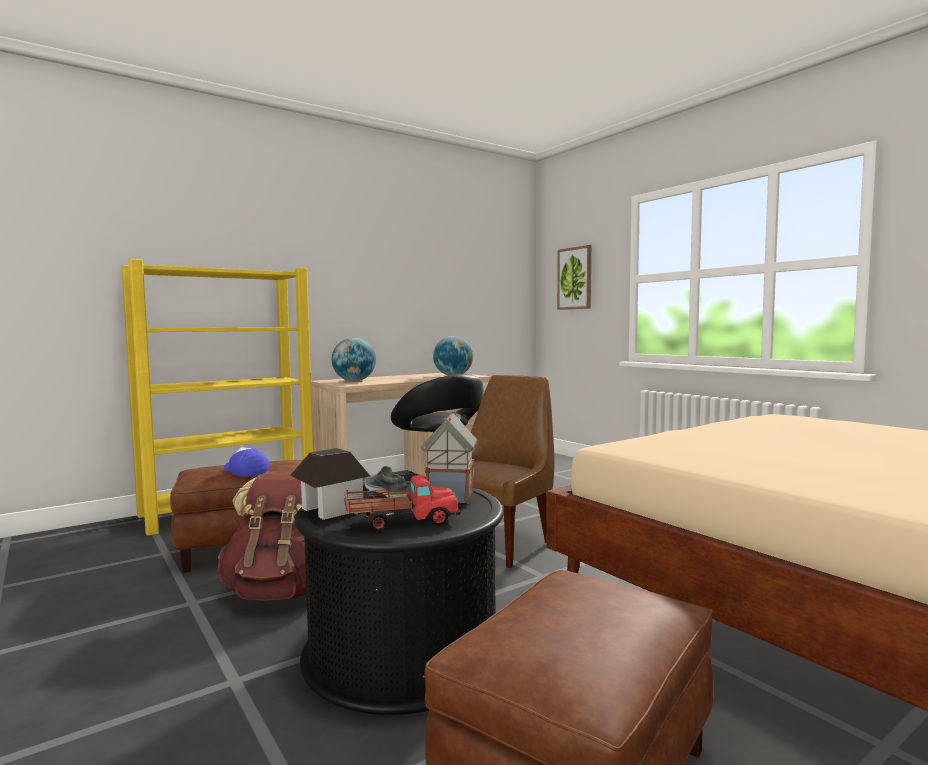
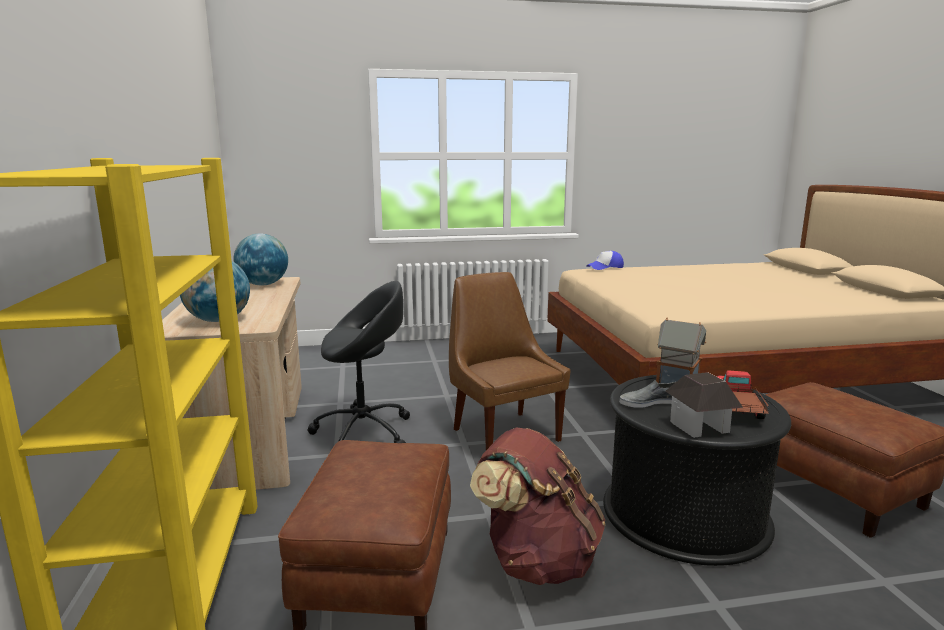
camera: 65 degrees left, 10 degrees up
cap [224,447,269,477] -> cap moved to [586,251,624,270]
picture [557,245,591,310] -> none

